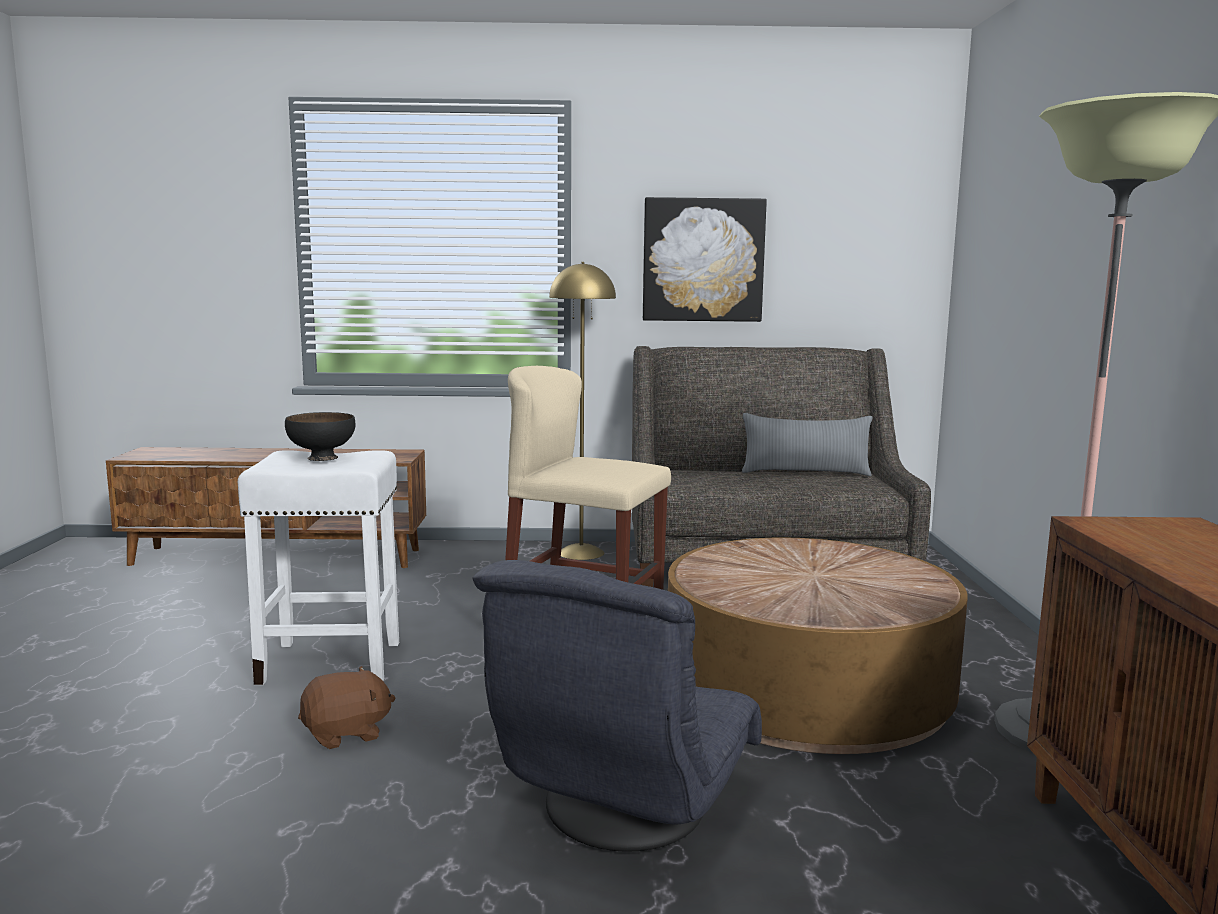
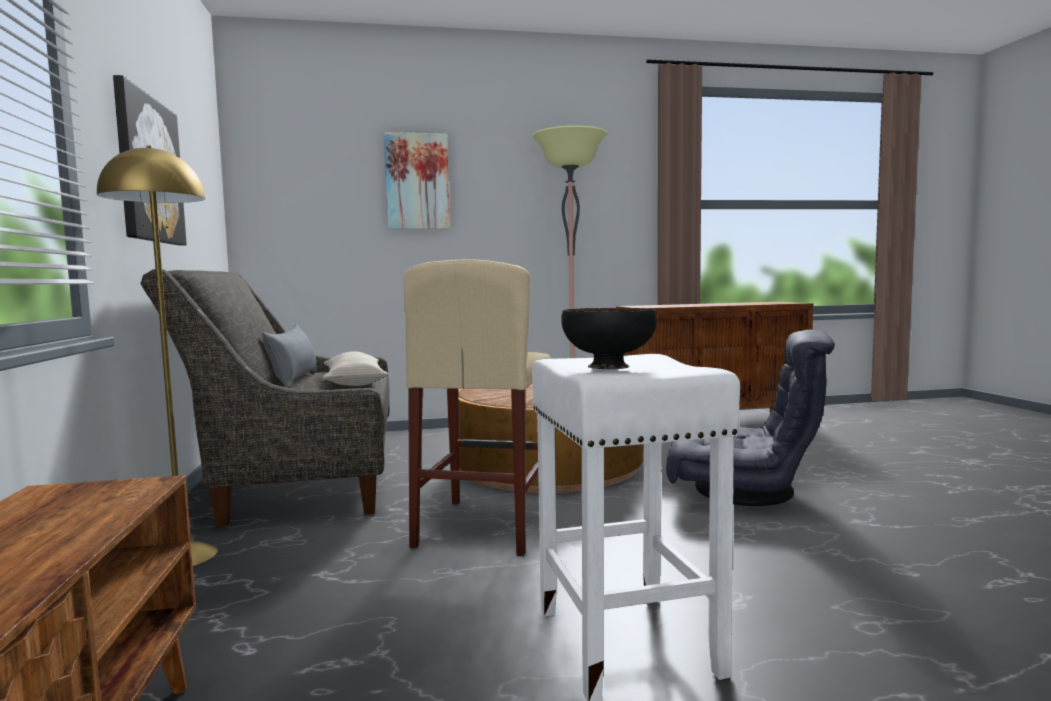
camera: 100 degrees left, 5 degrees down
brown plush toy [298,666,395,749] -> none
none -> beige pillow [323,351,388,386]
none -> picture [384,132,450,230]

